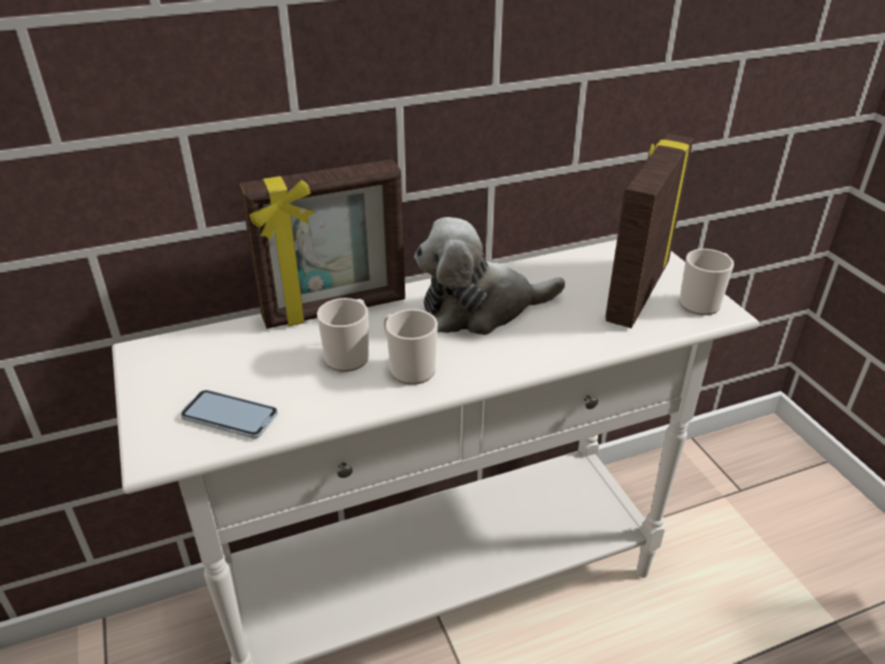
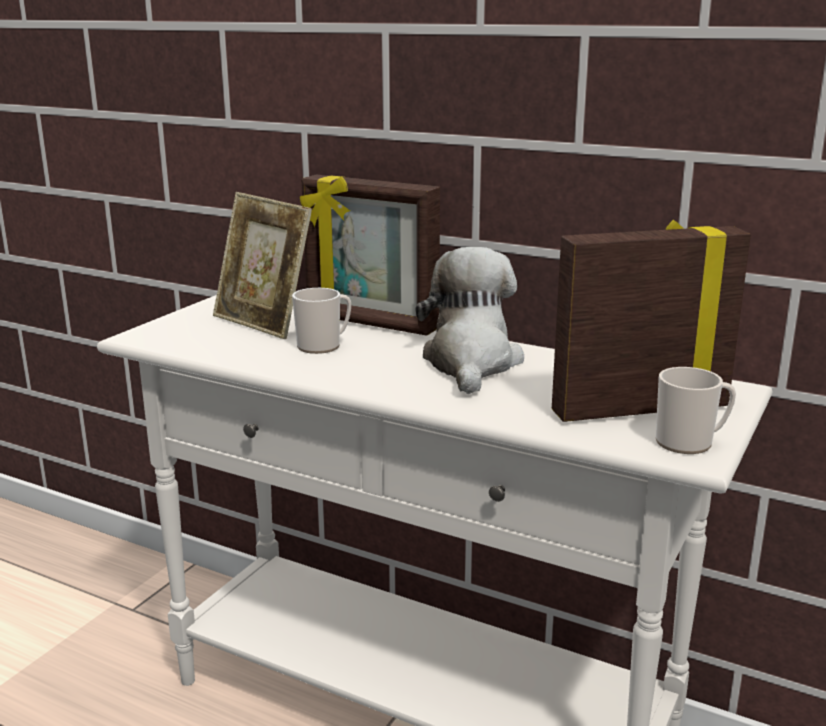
camera: 50 degrees right, 15 degrees down
phone [180,390,278,439] -> none
mug [384,309,438,385] -> none
plush toy [414,217,565,335] -> plush toy turned 60 degrees clockwise [416,247,524,394]
none -> picture frame [213,192,312,339]

